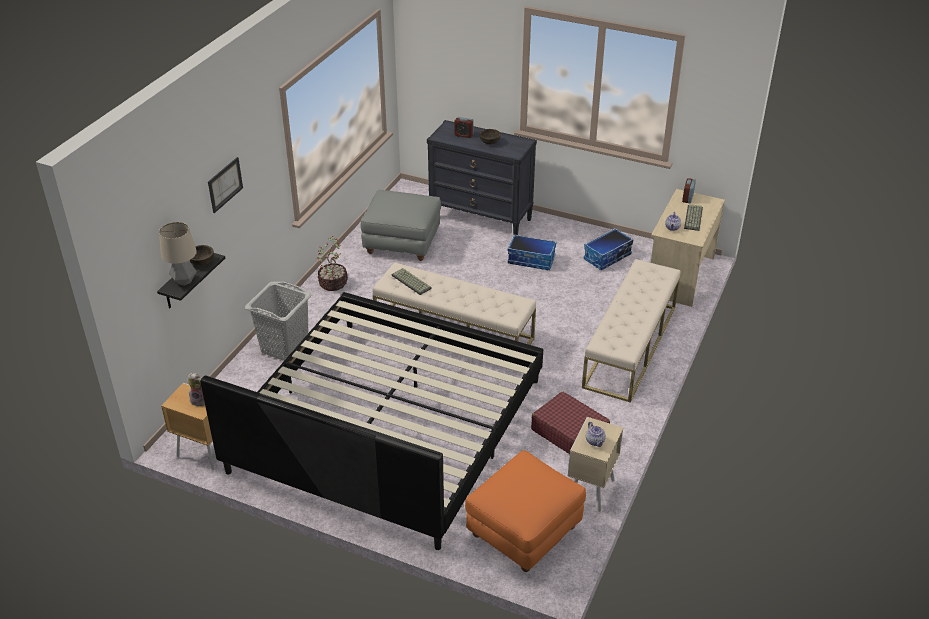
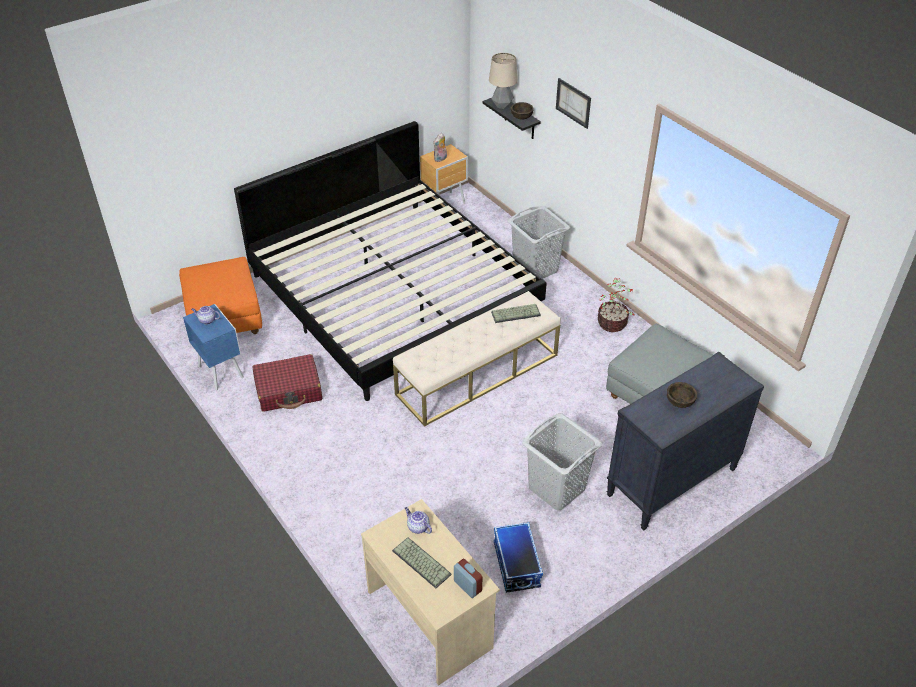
camera: 120 degrees right, 5 degrees up
alarm clock [454,117,474,138] -> none
storage box [508,234,557,270] -> grey laundry basket [522,413,602,511]
beige nightstand [568,417,623,512] -> blue nightstand [183,304,244,391]
beige bench [582,259,681,403] -> none

